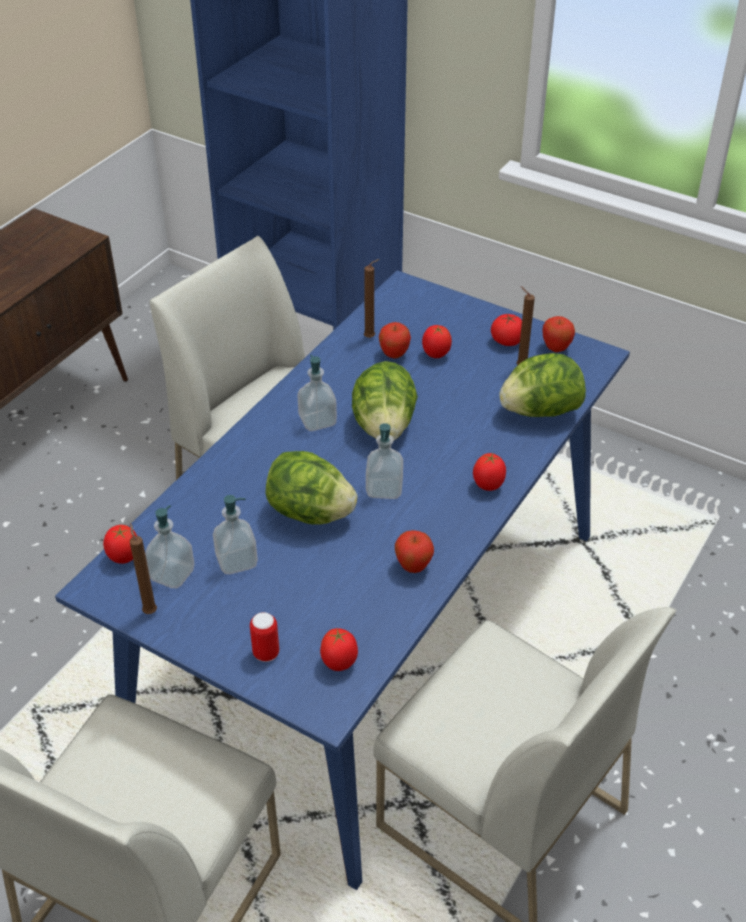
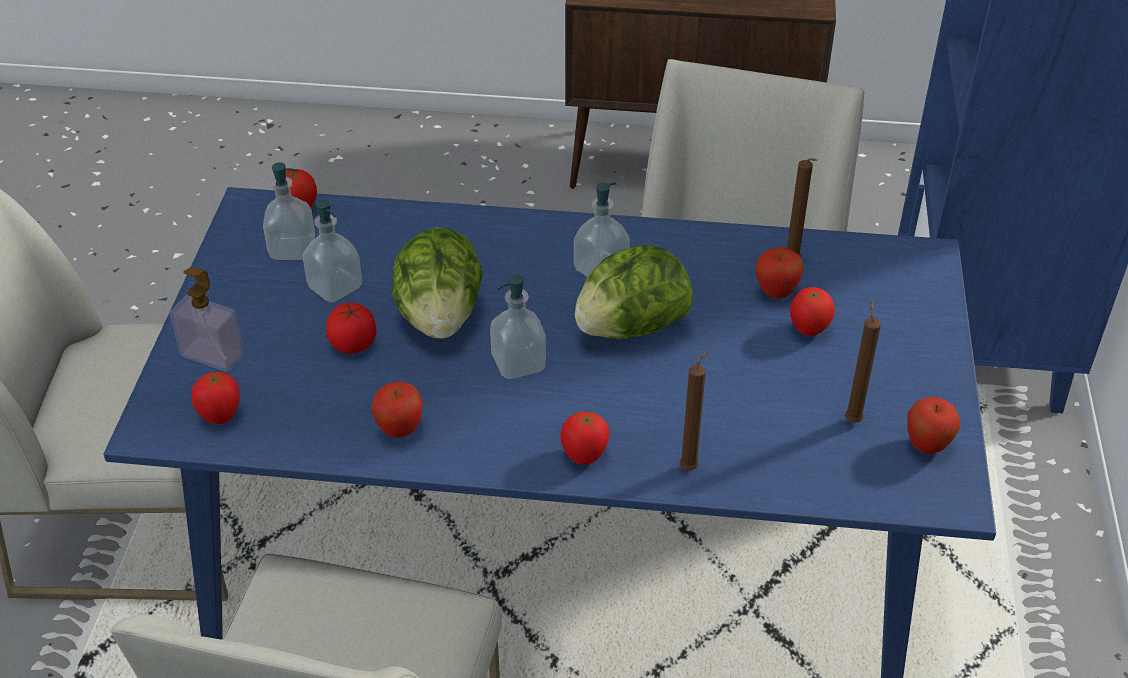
camera: 65 degrees right, 0 degrees up
brown candle [130,523,157,614] -> brown candle moved to [679,349,709,470]
can [250,612,279,662] -> soap dispenser [170,267,244,372]
tomato [491,314,522,346] -> tomato moved to [326,303,377,354]
lettuce [500,353,586,417] -> none

